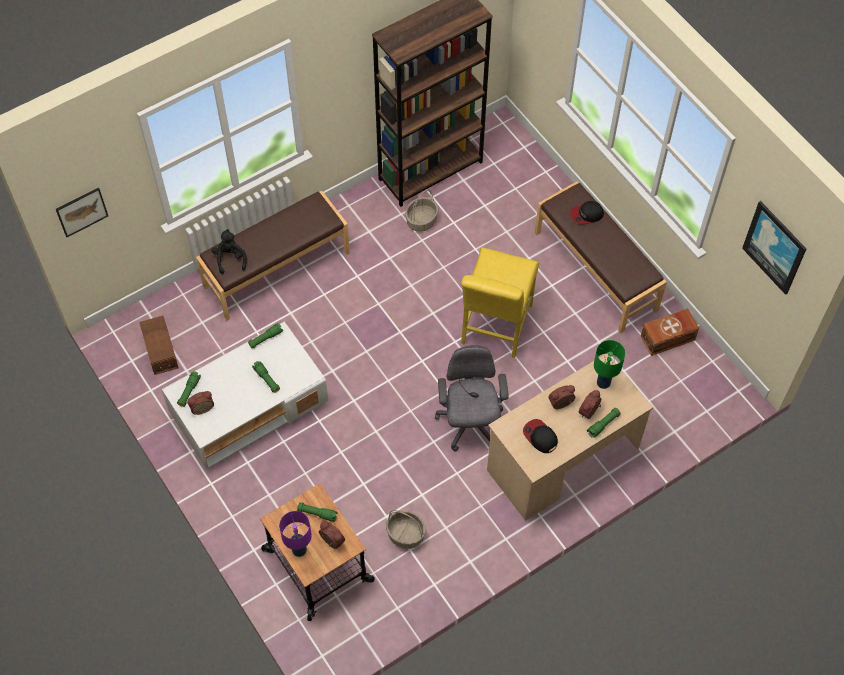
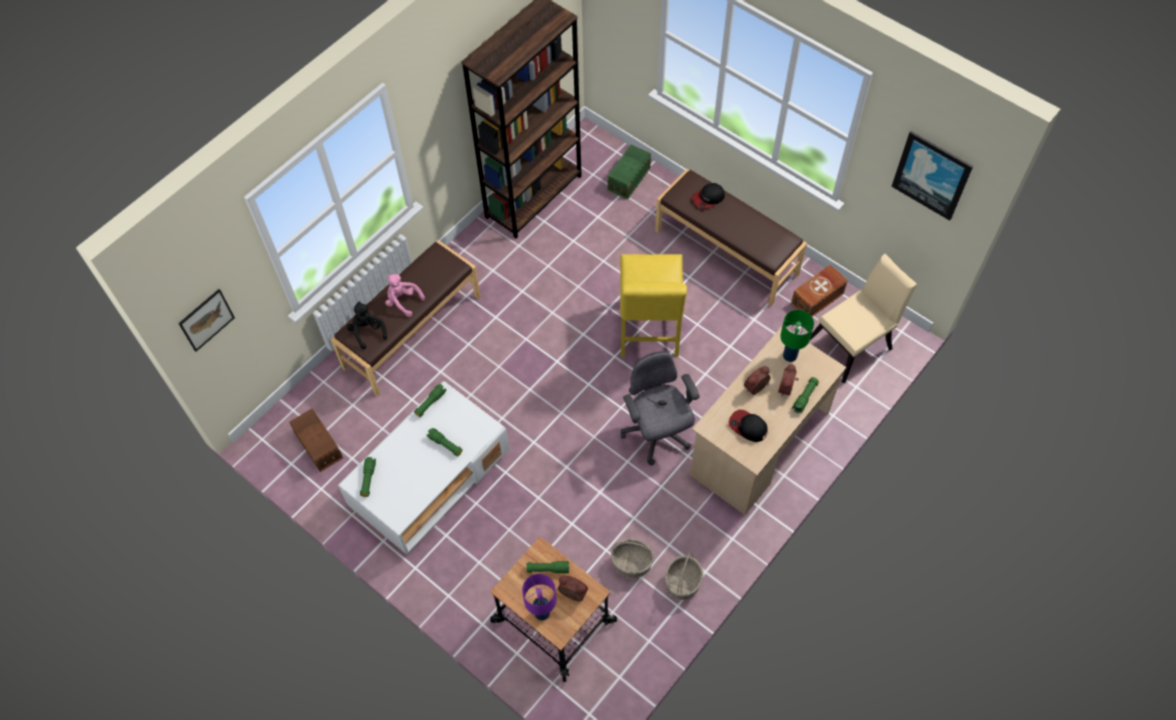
camera: 15 degrees left, 0 degrees up
alarm clock [187,391,214,415] -> none
basket [405,189,438,232] -> basket moved to [665,552,703,600]
none -> pink plush toy [385,274,425,317]
none -> green storage box [608,145,651,200]
none -> beige chair [810,254,917,384]

